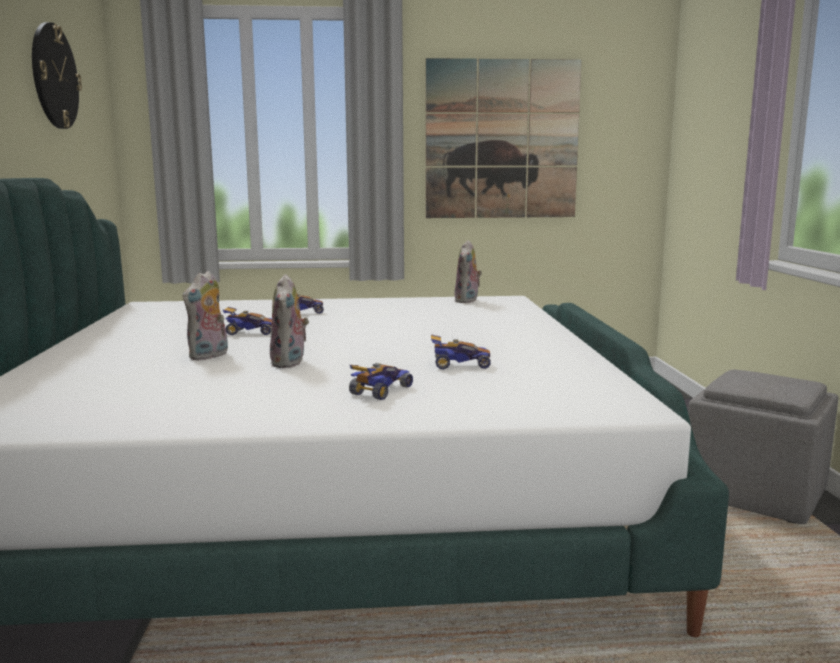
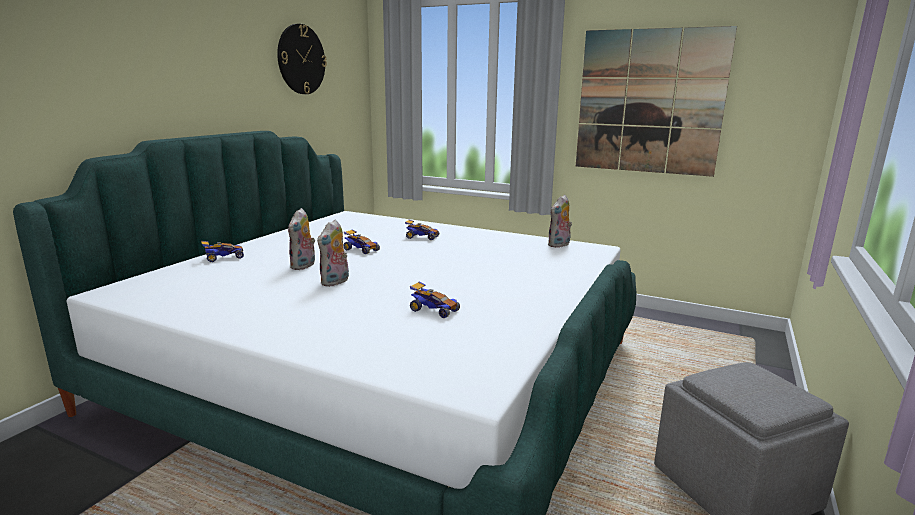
camera: 30 degrees right, 5 degrees up
plush toy [182,271,228,361] -> plush toy turned 45 degrees counterclockwise [288,208,315,270]
toy car [349,363,413,400] -> toy car moved to [201,241,244,262]

